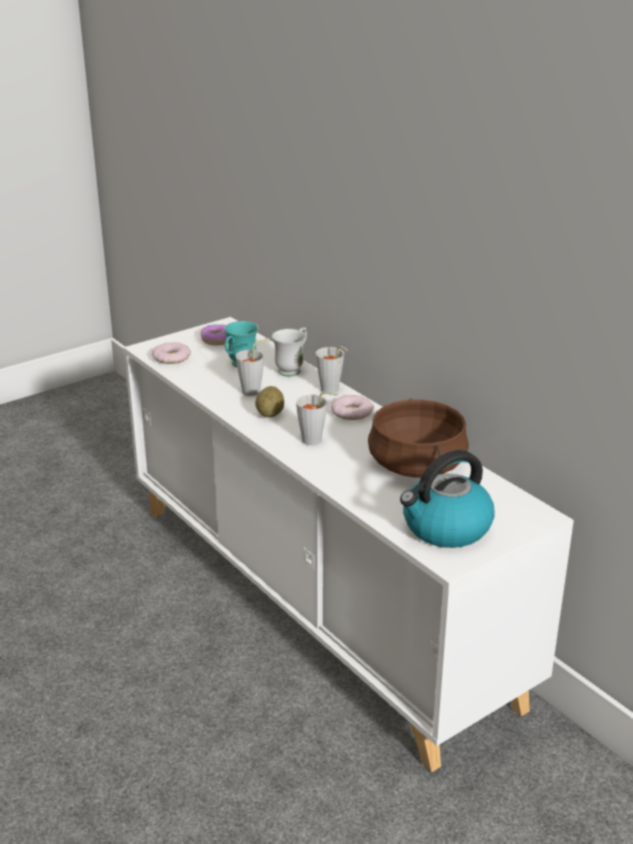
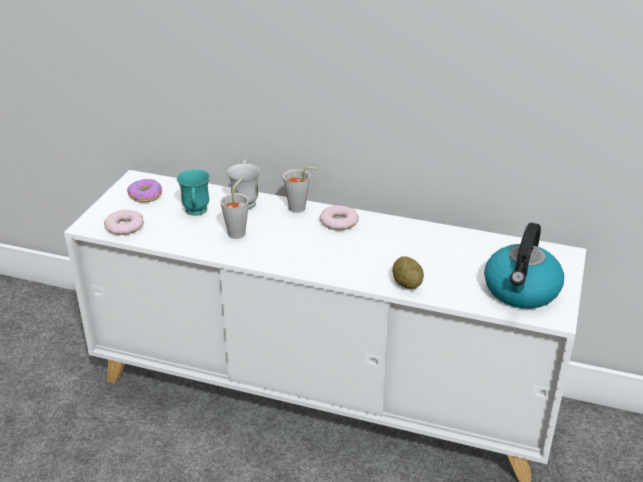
camera: 35 degrees left, 5 degrees up
potato [255,386,284,418] -> potato moved to [392,256,424,289]
grey cup [296,392,338,445] -> none
brown cooking pot [368,399,469,478] -> none

